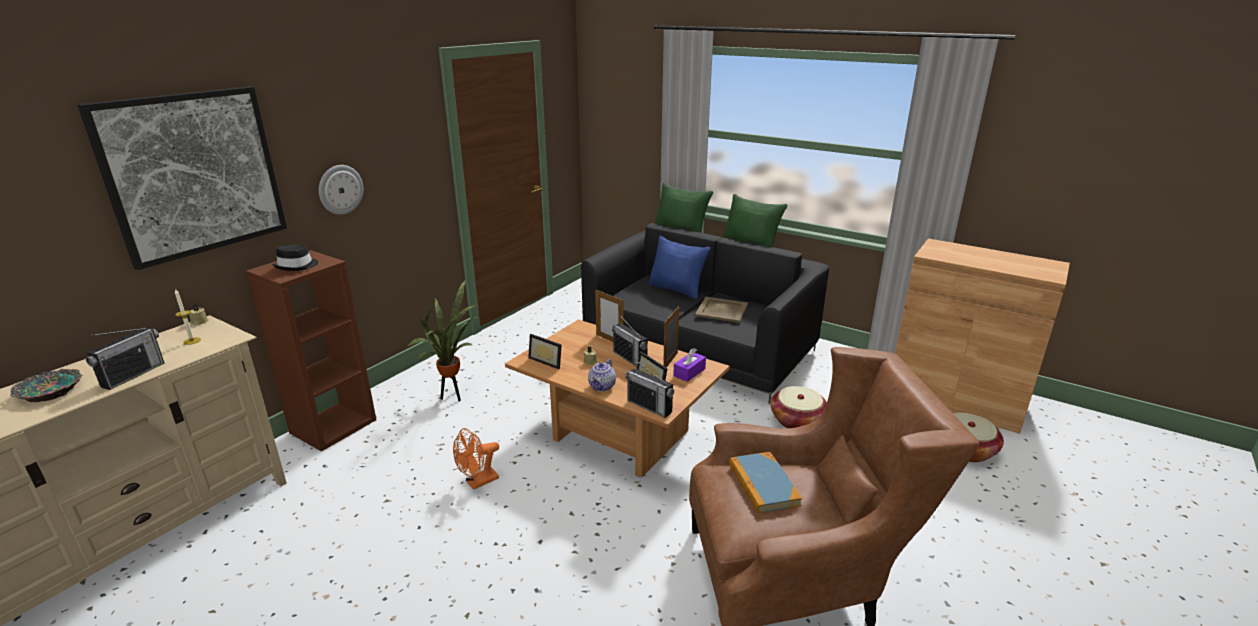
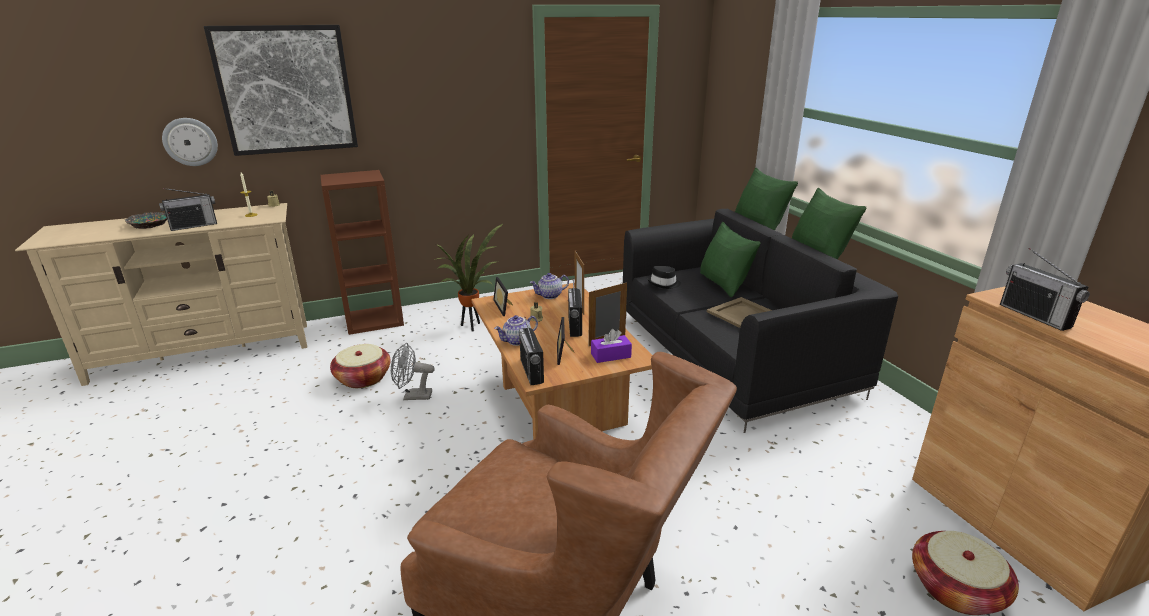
camera: 35 degrees right, 0 degrees up
black hat [272,245,318,271] -> black hat moved to [647,266,681,289]
wall clock [319,165,363,215] -> wall clock moved to [162,118,218,166]
orange fan [453,428,499,490] -> grey fan [391,343,435,400]
blue pillow [649,236,711,299] -> green pillow [700,222,761,297]
book [729,452,802,514] -> none
basket [770,386,827,428] -> basket moved to [330,344,391,388]
none -> teapot [530,273,569,299]
none -> radio [1000,248,1090,331]

